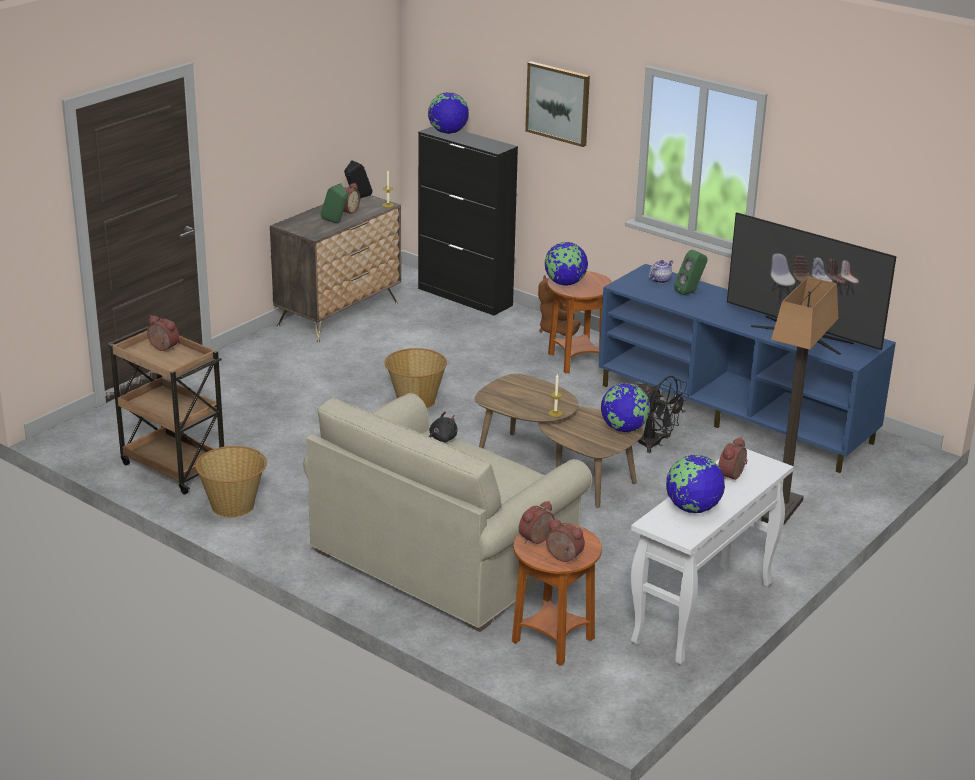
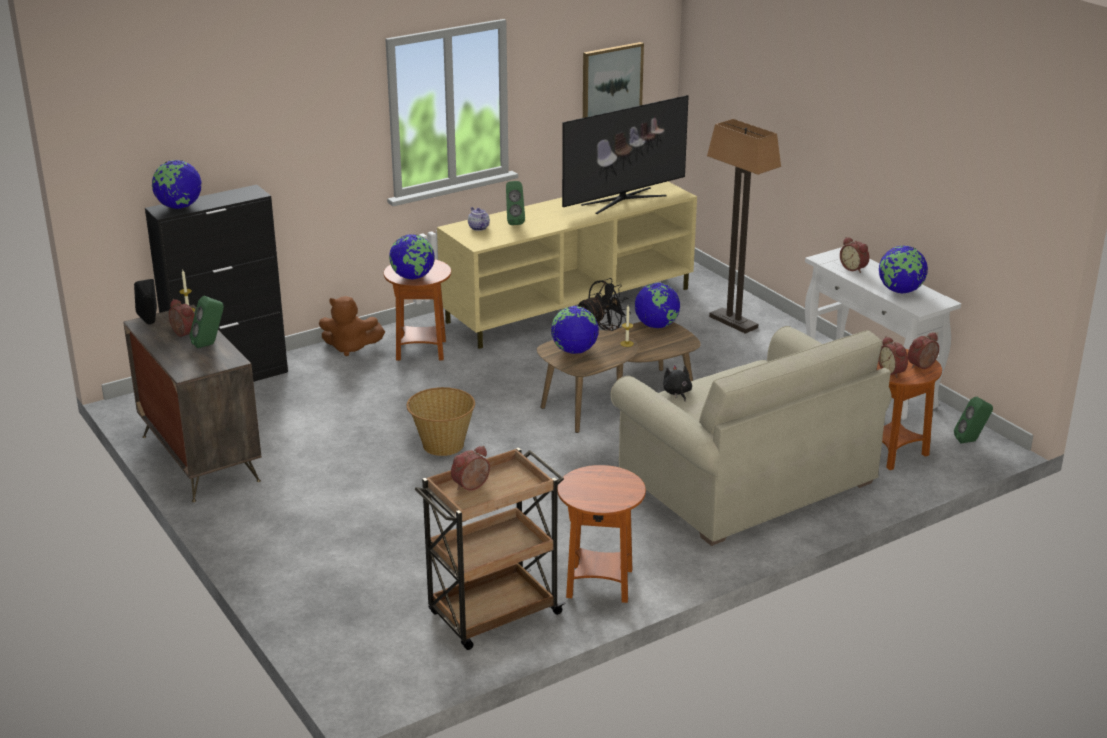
camera: 70 degrees left, 0 degrees up
basket [196,446,267,517] -> brown side table [557,465,646,603]
picture [525,61,590,147] -> picture moved to [583,42,644,118]
blue tv stand [599,264,896,473] -> beige tv stand [437,181,697,349]
none -> globe [551,306,599,354]
none -> green speaker [954,397,993,443]

